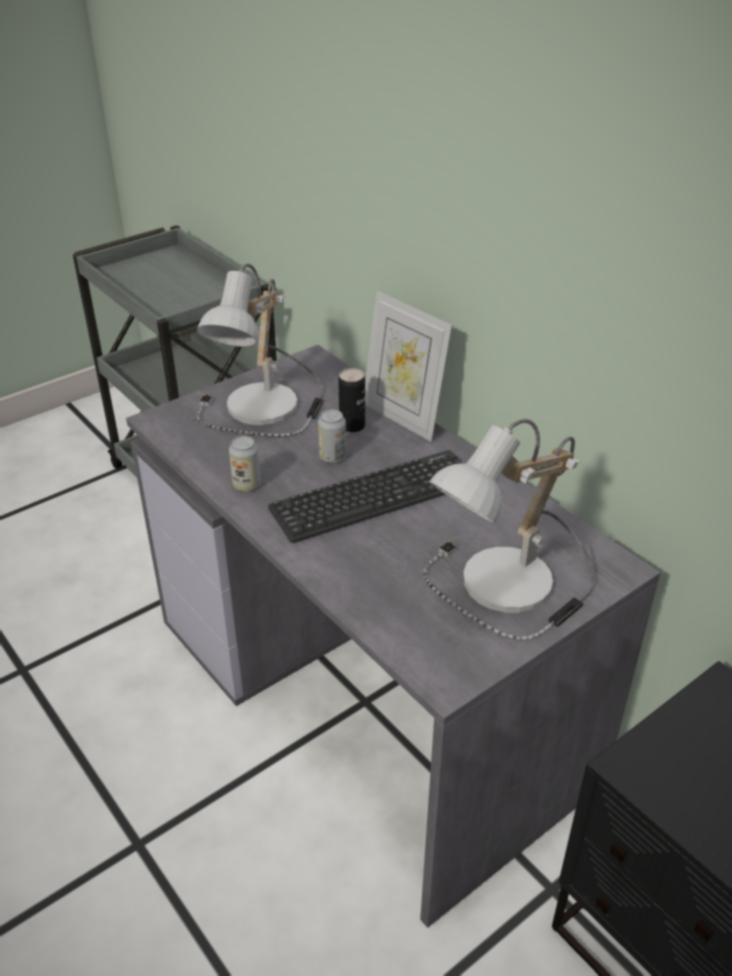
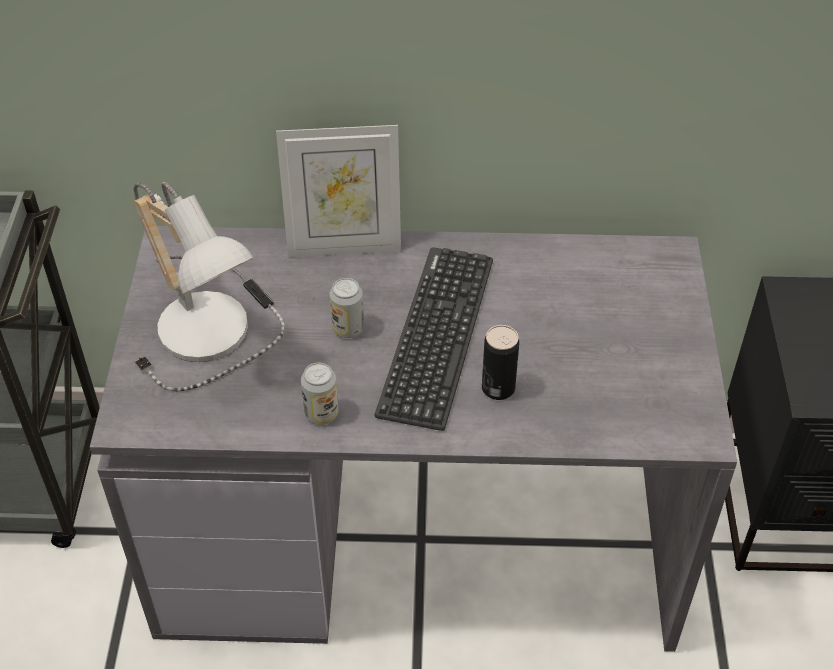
camera: 50 degrees left, 10 degrees up
can [338,368,365,433] -> can moved to [482,325,519,400]
table lamp [423,419,595,640] -> none

